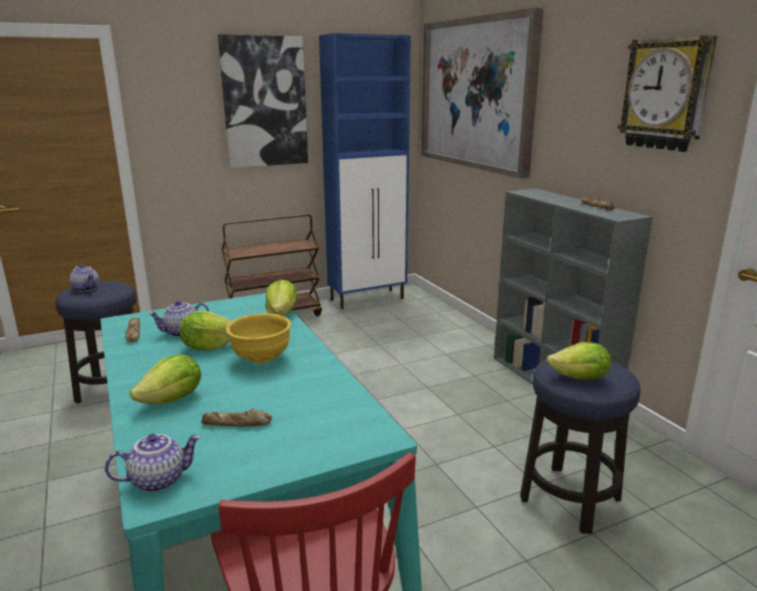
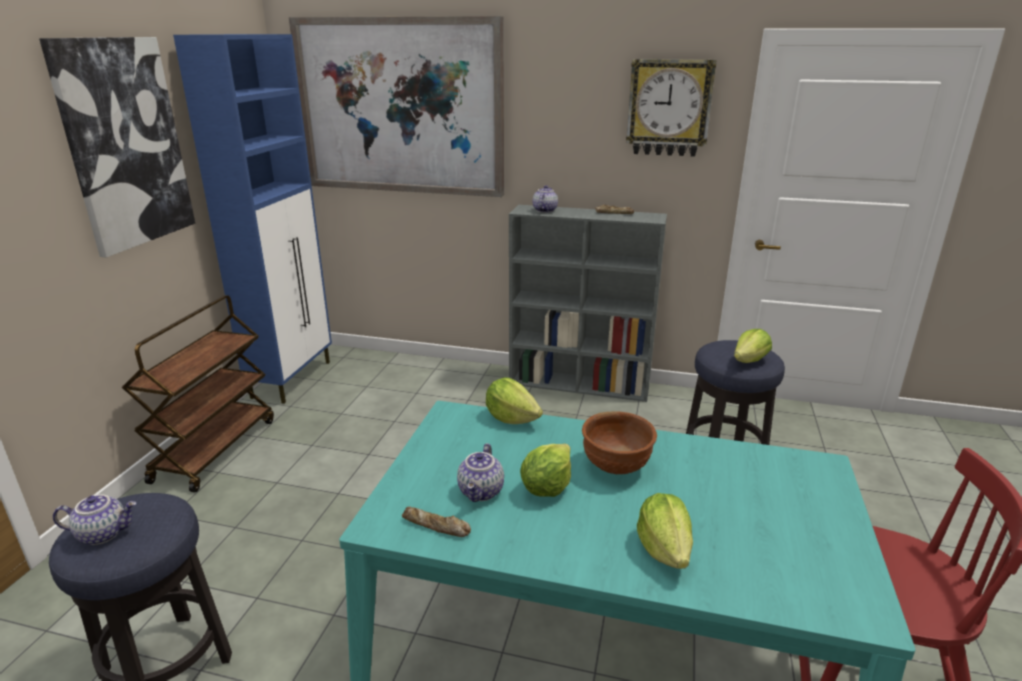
camera: 50 degrees left, 5 degrees up
teapot [105,434,201,492] -> teapot moved to [533,185,558,213]
bread [201,408,272,427] -> none
yellow bowl [226,313,291,364] -> brown bowl [582,411,657,474]

